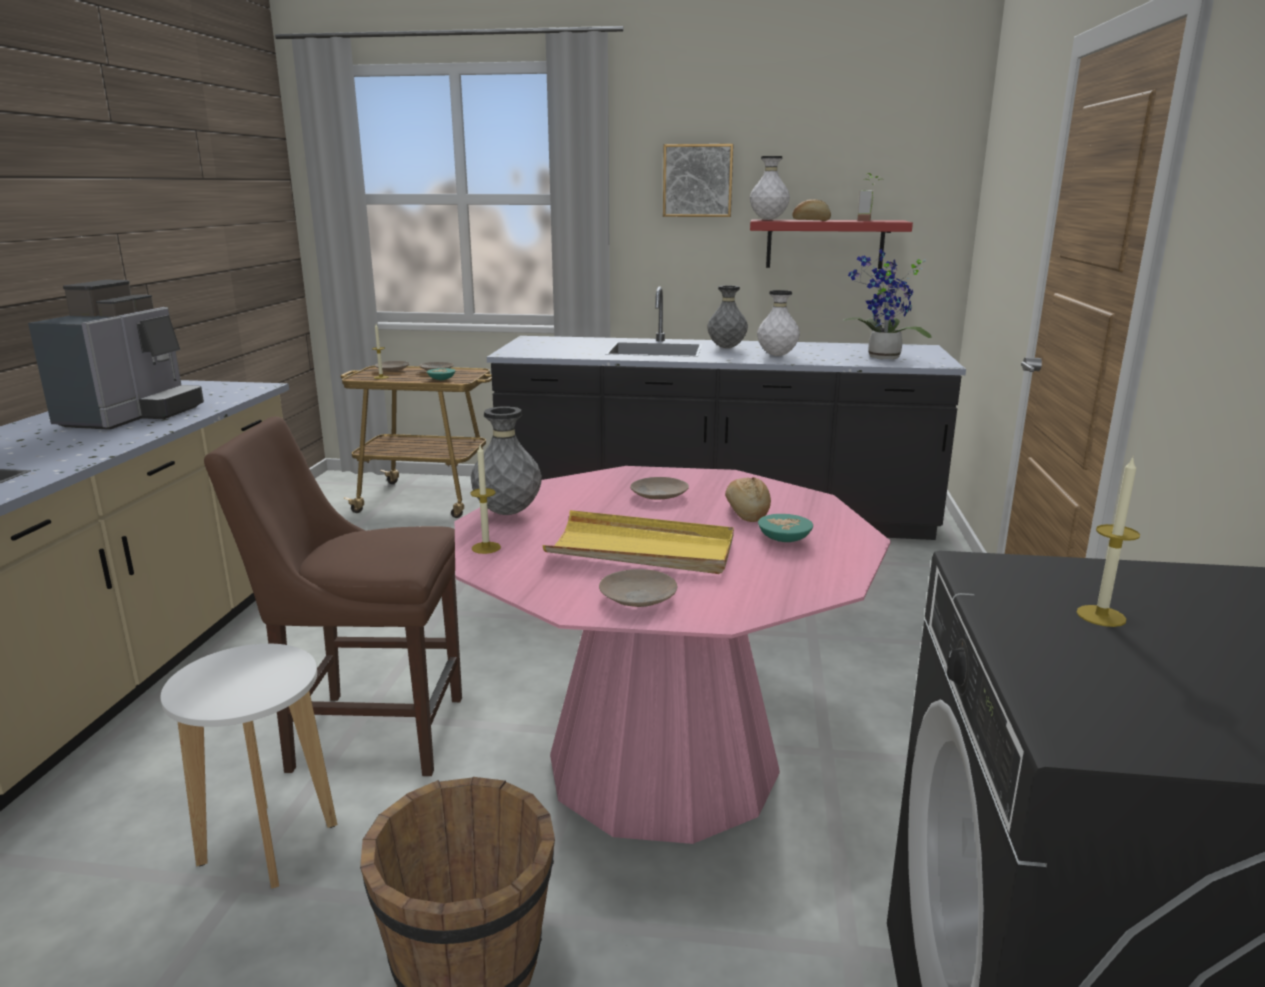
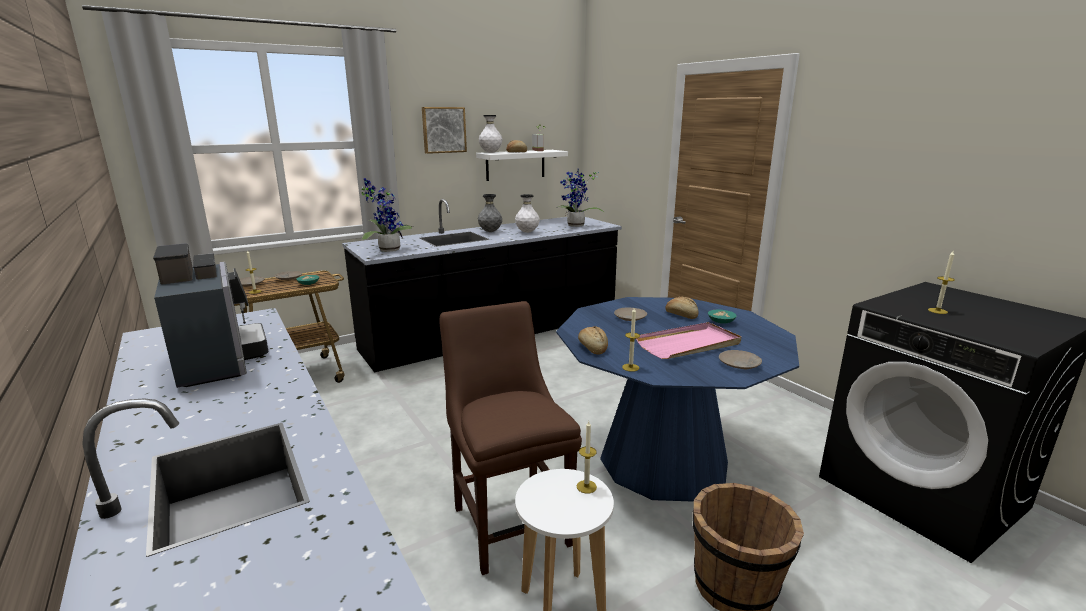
camera: 40 degrees left, 0 degrees up
brown chair [204,416,462,776] -> brown chair turned 105 degrees clockwise [439,301,582,575]
pink dining table [455,466,891,844] -> blue dining table [556,297,799,502]
grey vase [471,406,542,515] -> bread [578,326,608,355]
yellow tray [542,510,734,574] -> pink tray [636,322,741,359]
red shelf [750,220,913,269] -> white shelf [476,150,568,181]
none -> potted plant [362,178,413,252]
none -> candle [577,421,597,493]

